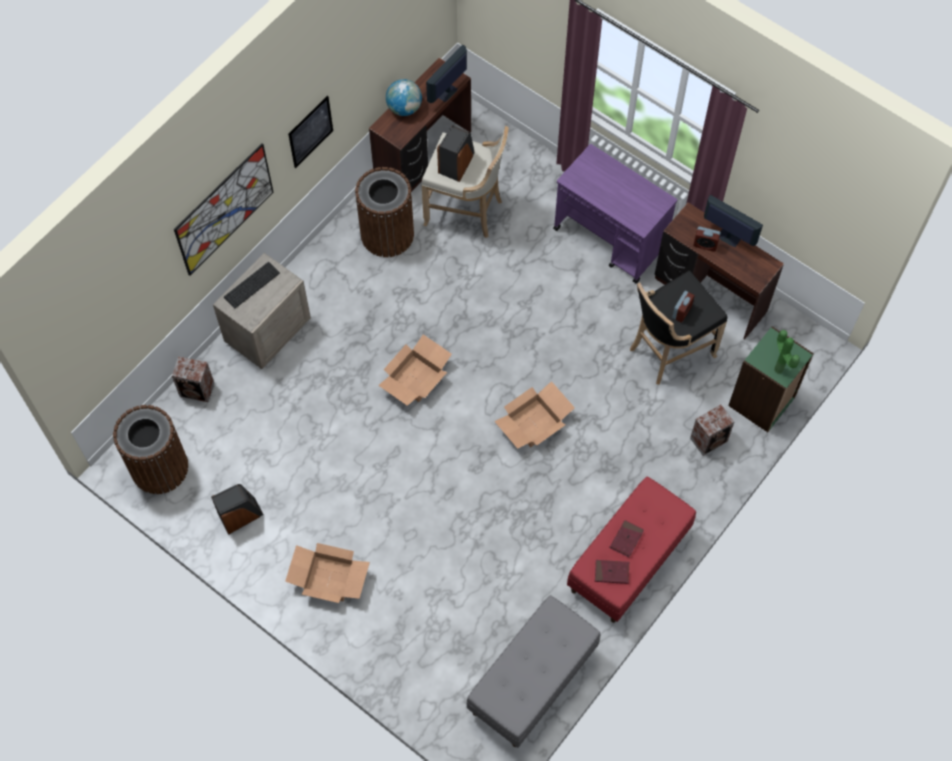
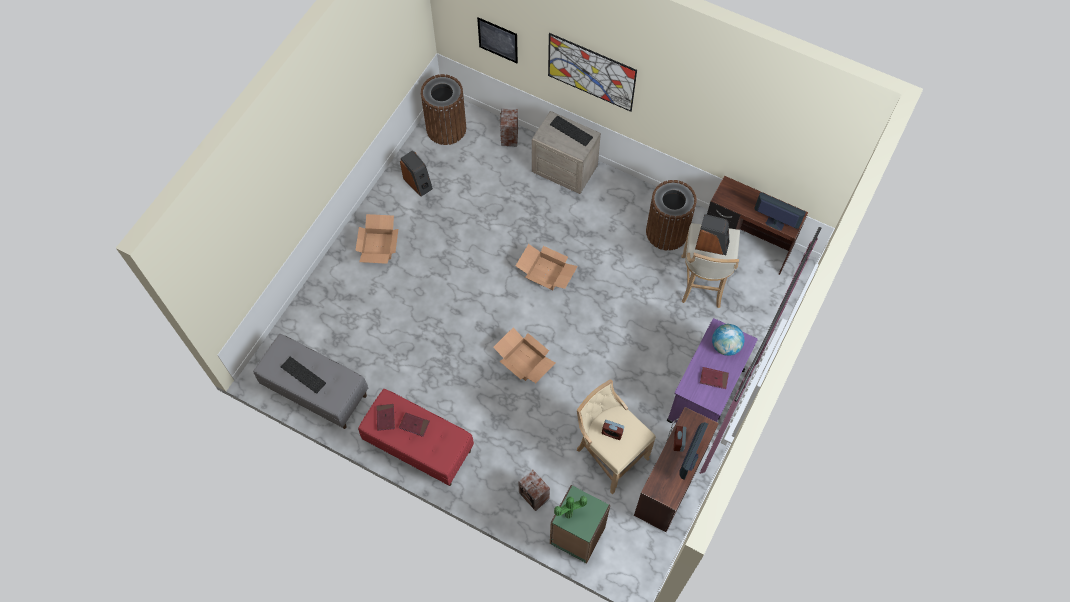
camera: 80 degrees right, 0 degrees up
picture [288,96,333,168] -> picture moved to [477,17,518,63]
globe [386,79,422,116] -> globe moved to [712,324,744,356]
black stool [630,271,728,385] -> beige stool [577,379,656,494]
none -> keyboard [281,357,326,394]
none -> red book [700,367,729,389]

